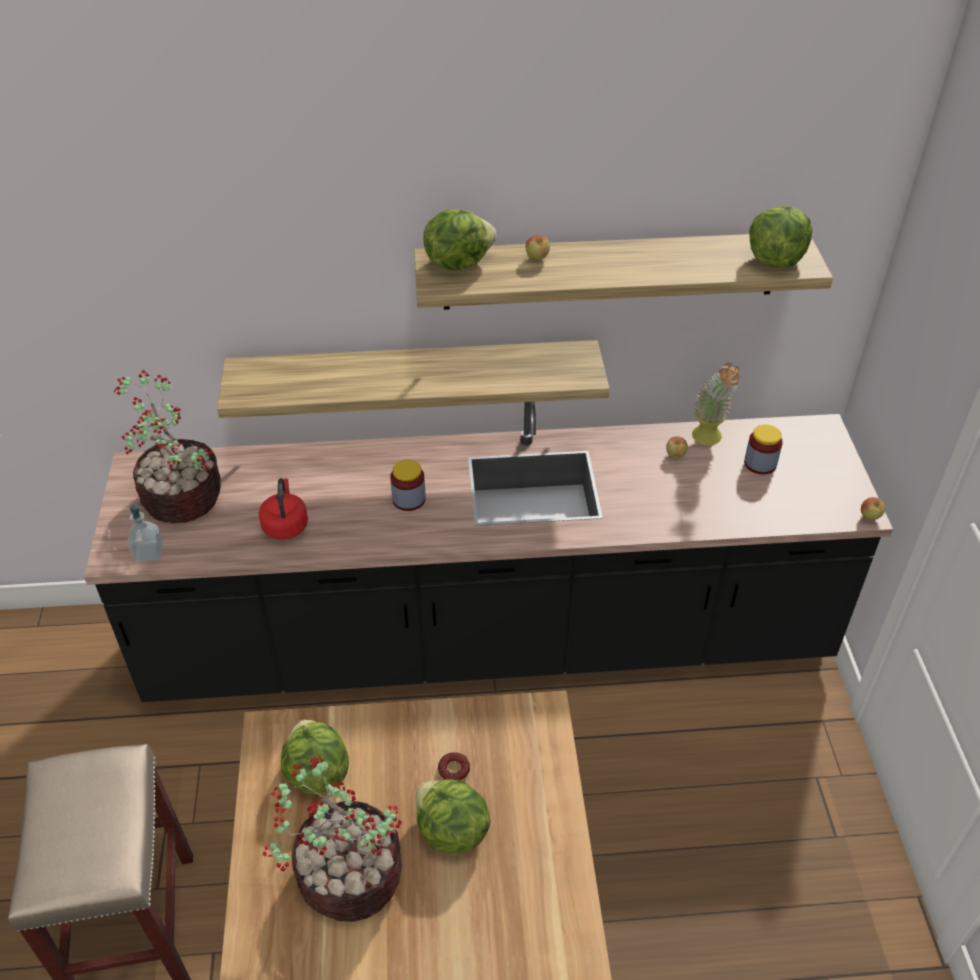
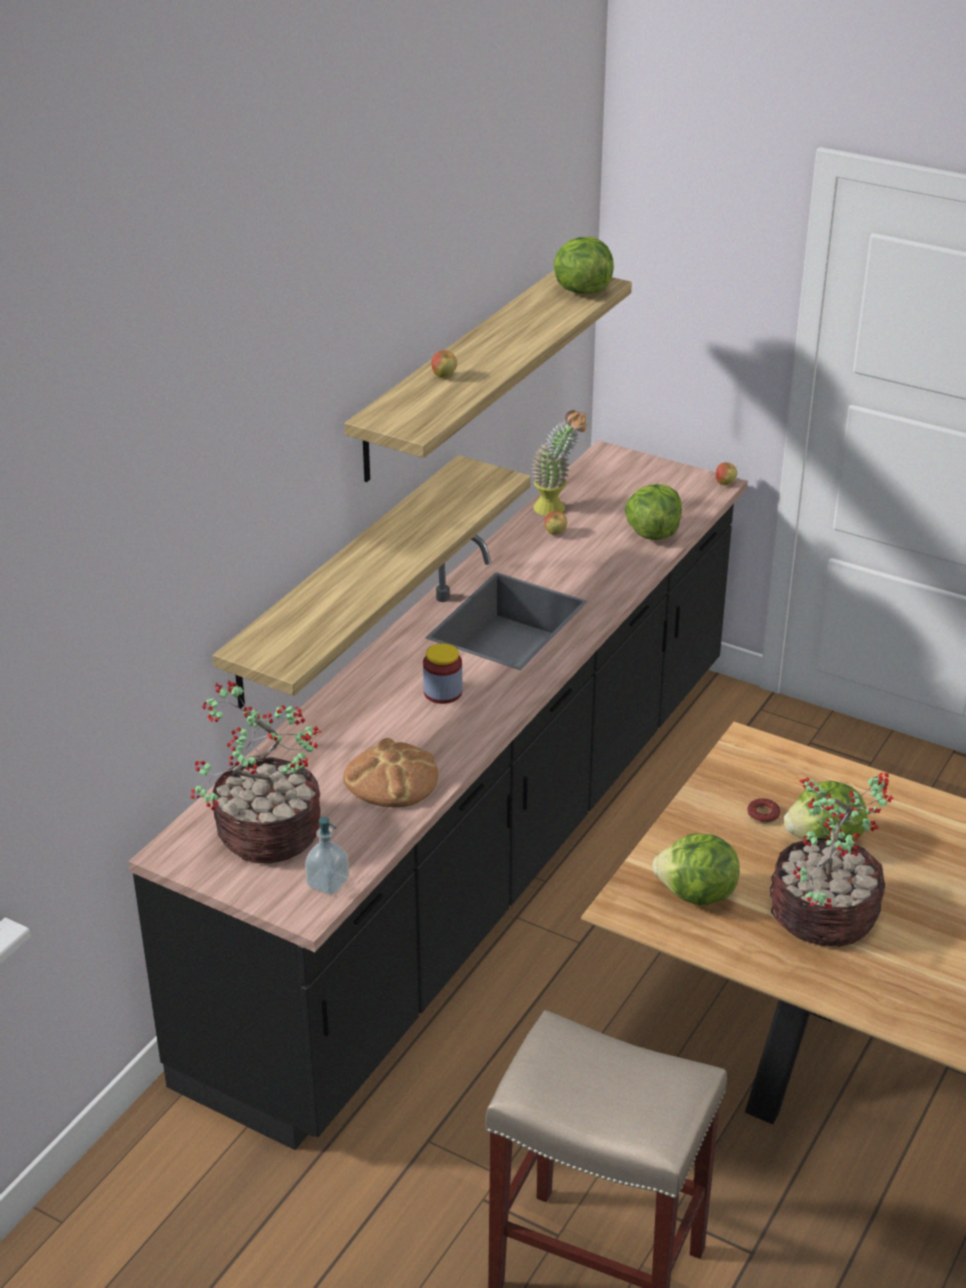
camera: 55 degrees left, 10 degrees down
red kettle [259,478,308,540] -> bread [343,738,438,807]
lettuce [423,209,497,271] -> lettuce moved to [625,484,682,540]
jar [744,425,783,475] -> none

